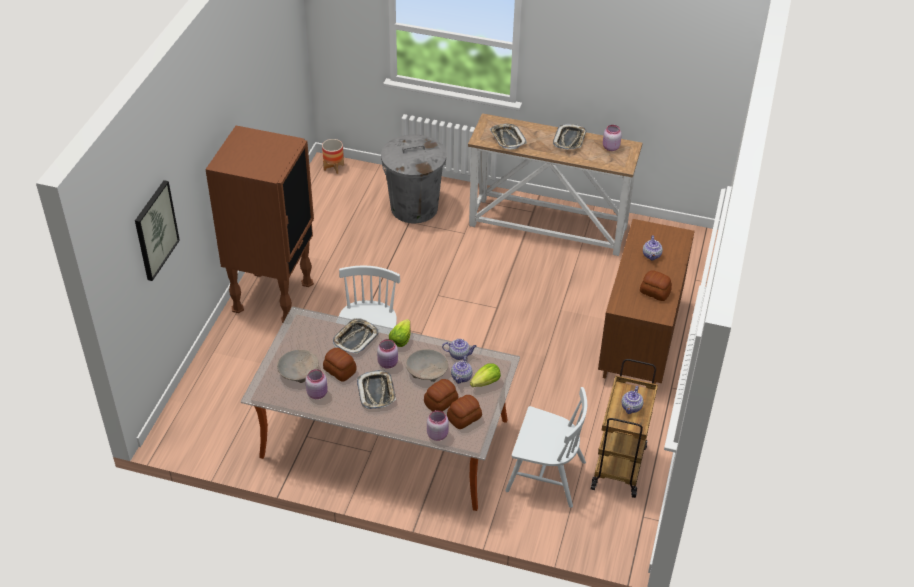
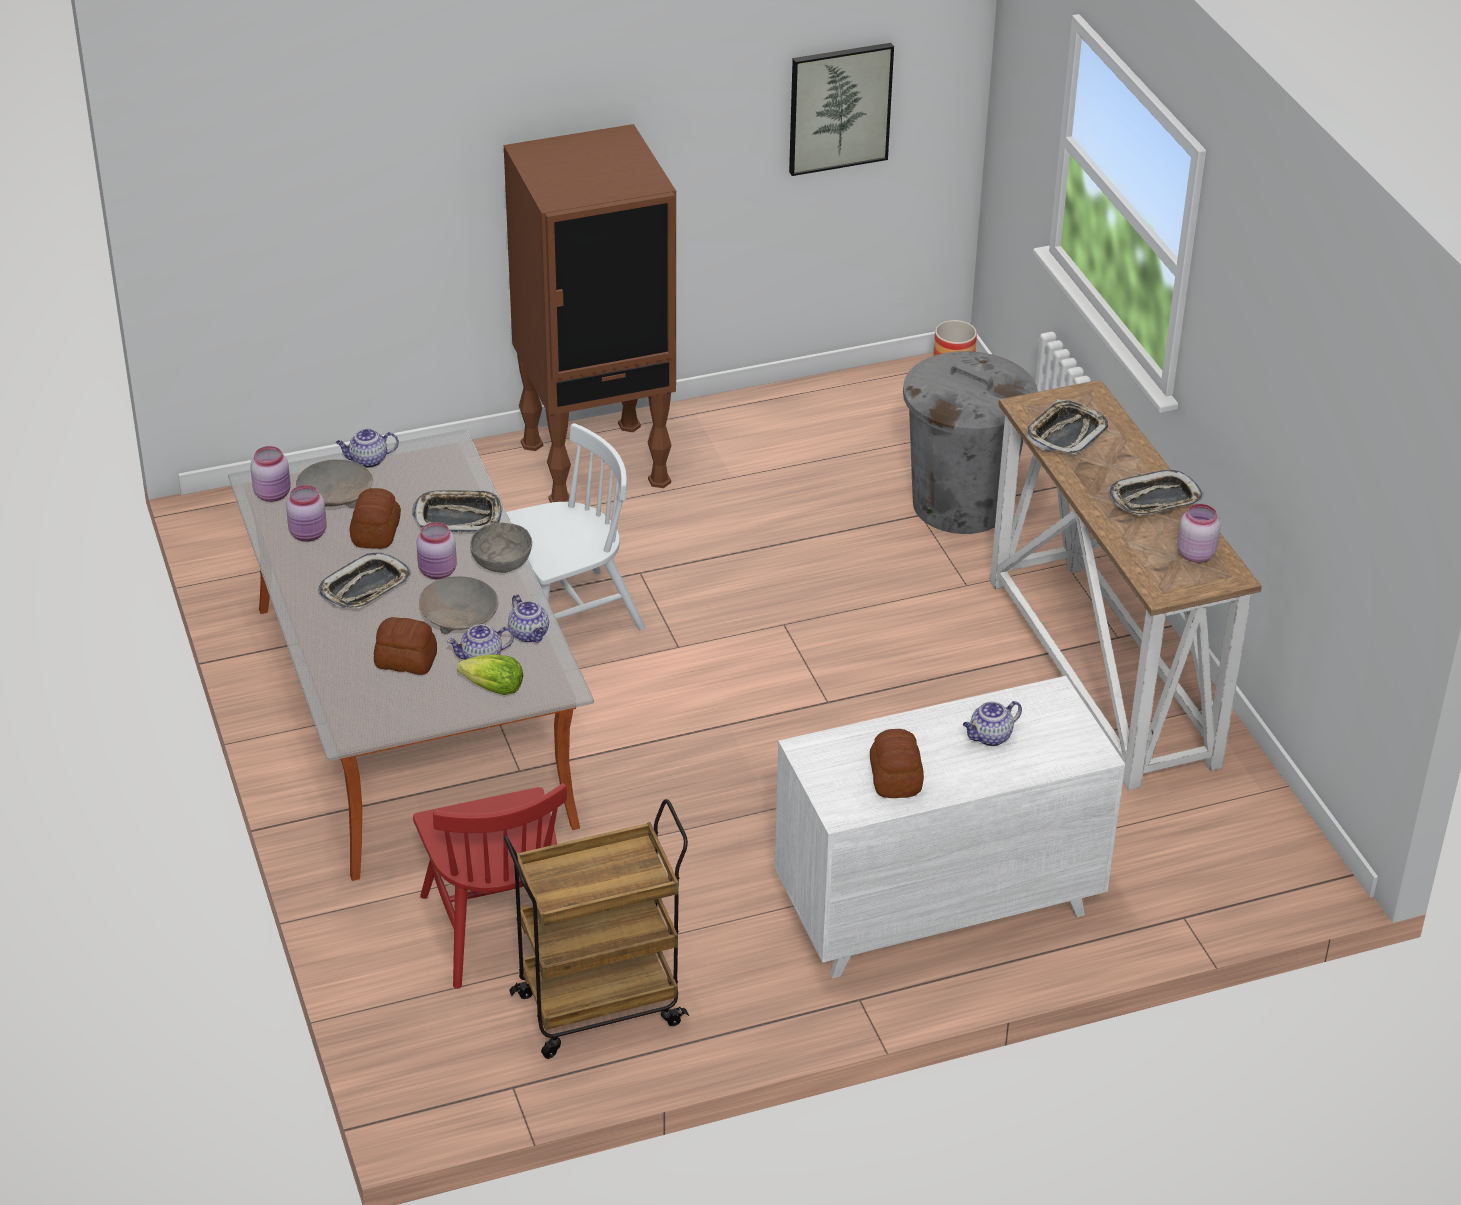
camera: 55 degrees right, 5 degrees down
picture [135,180,180,281] -> picture moved to [789,43,894,176]
lettuce [389,319,411,347] -> grey bowl [470,522,532,573]
pink jar [427,410,449,441] -> pink jar moved to [250,446,291,502]
bread [447,395,482,429] -> none
white chair [505,387,587,508] -> red chair [413,783,567,989]
brown dresser [598,219,695,384] -> white dresser [774,676,1125,979]
teapot [621,386,643,414] -> teapot moved to [336,429,399,468]

